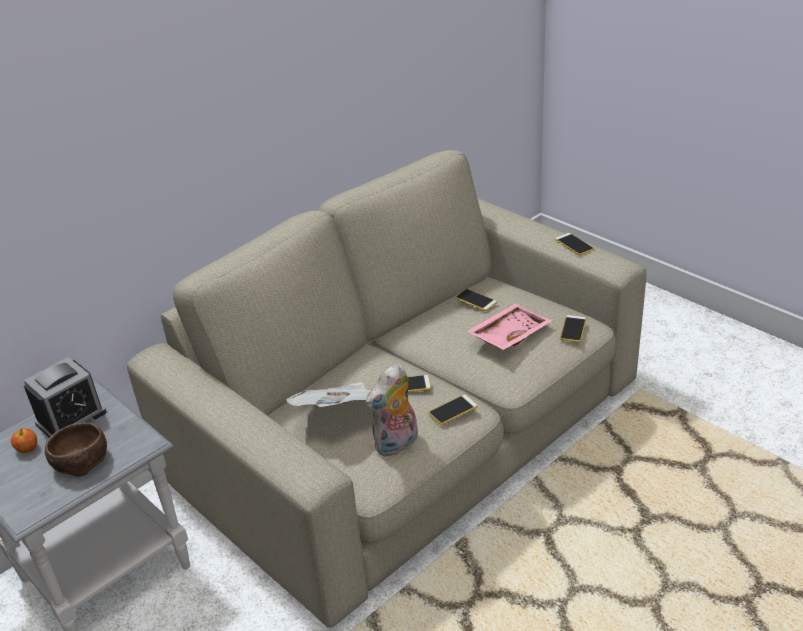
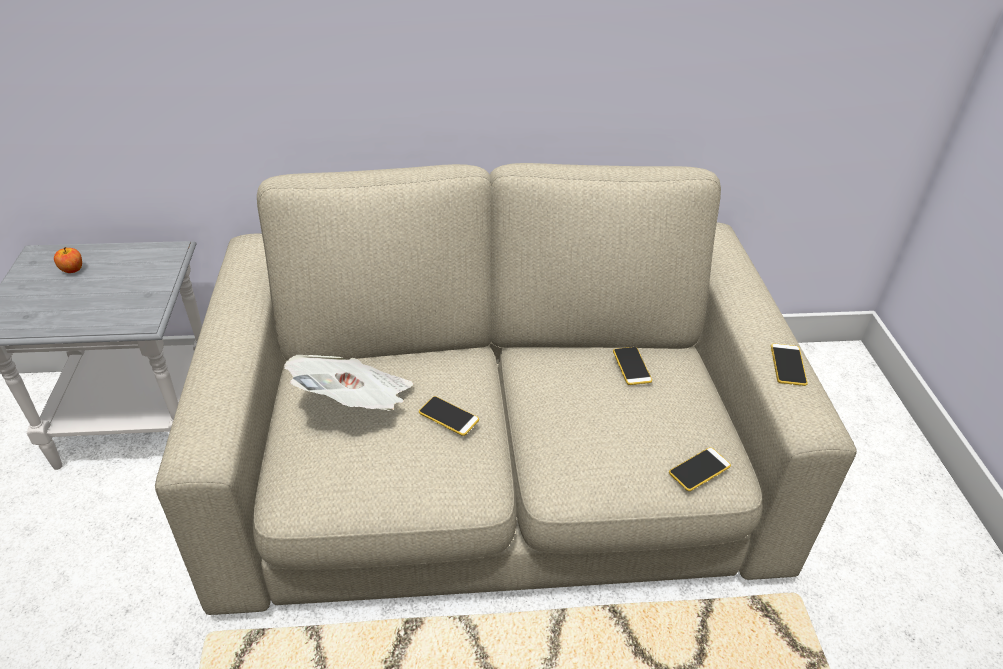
camera: 35 degrees right, 5 degrees up
alarm clock [24,357,106,437] -> none
brown bowl [45,423,107,477] -> none
plush toy [366,364,418,457] -> none
phone [429,395,478,425] -> none
pink tray [467,303,552,350] -> none

